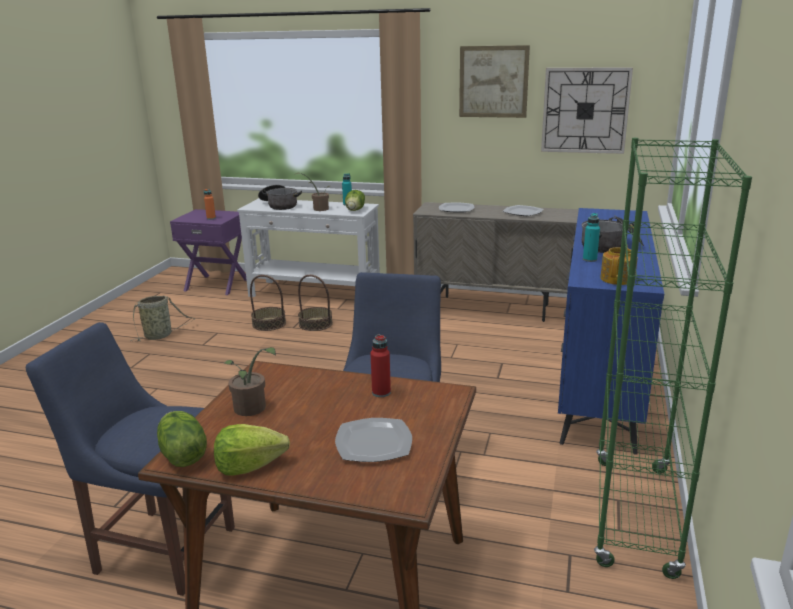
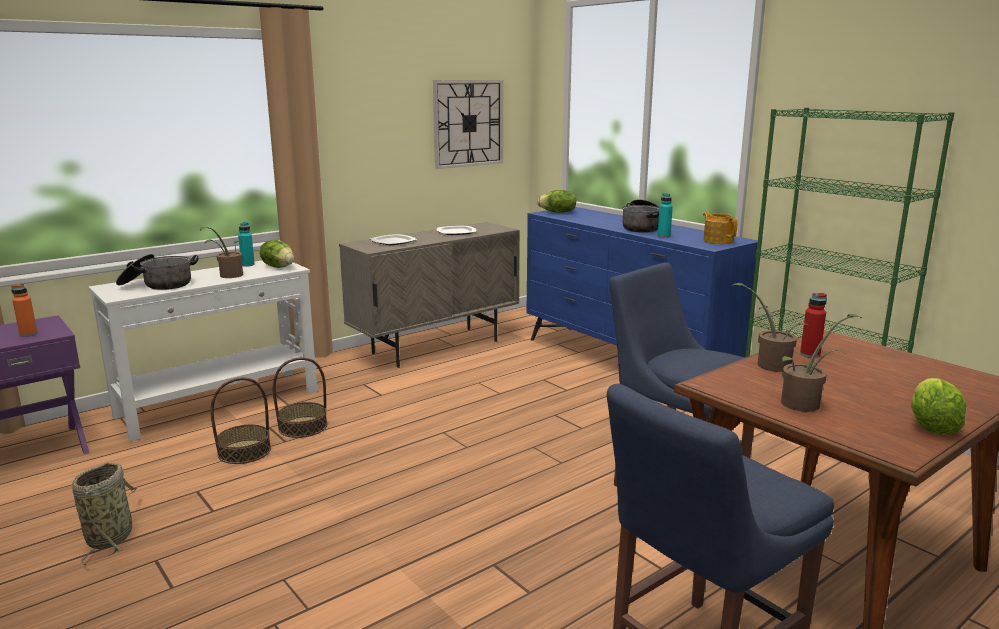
camera: 55 degrees left, 5 degrees down
lettuce [157,411,207,467] -> lettuce moved to [537,190,576,213]
plate [335,418,412,462] -> none
picture [459,45,530,118] -> none
none -> potted plant [731,283,808,372]

